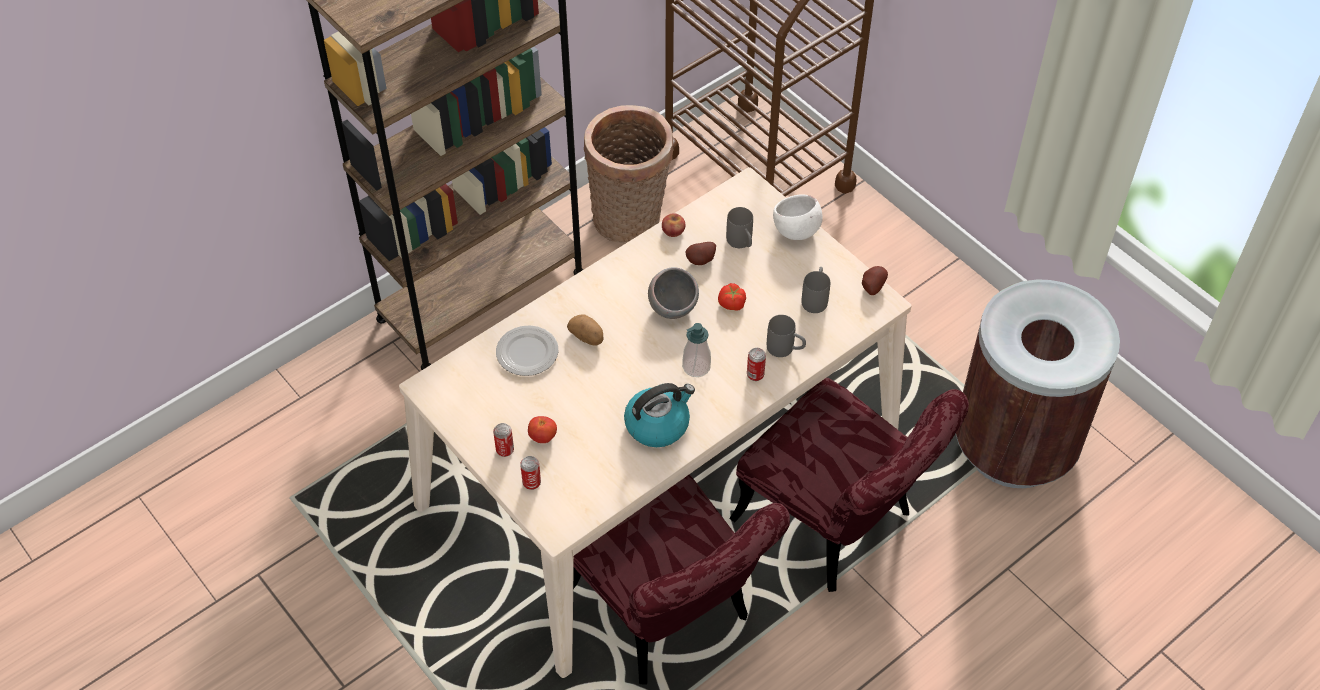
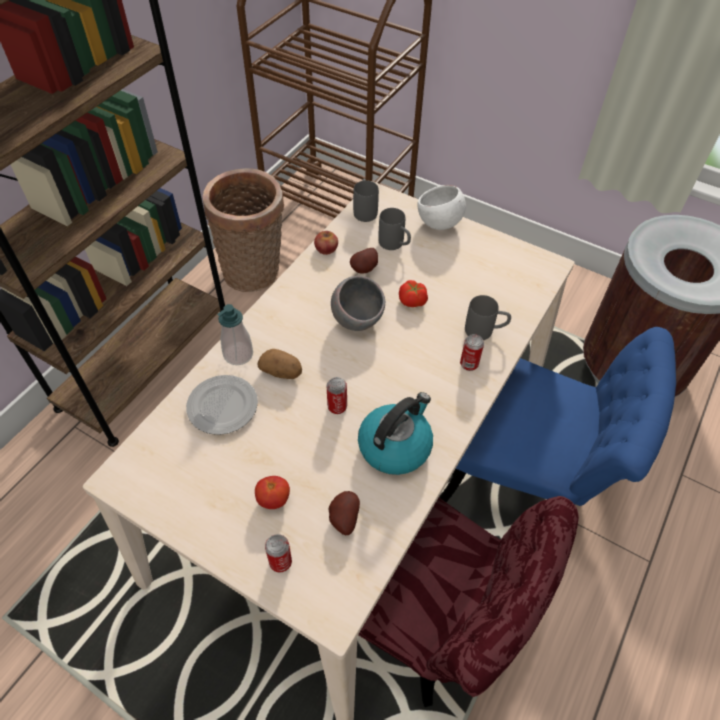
camera: 20 degrees left, 0 degrees up
can [493,423,514,457] -> can moved to [327,377,347,414]
soap dispenser [682,323,711,377] -> soap dispenser moved to [217,304,253,365]
red chair [729,378,969,592] -> blue chair [439,327,676,506]
grey mug [802,267,830,313] -> grey mug moved to [353,179,379,222]
potato [862,266,888,295] -> potato moved to [329,491,360,535]

